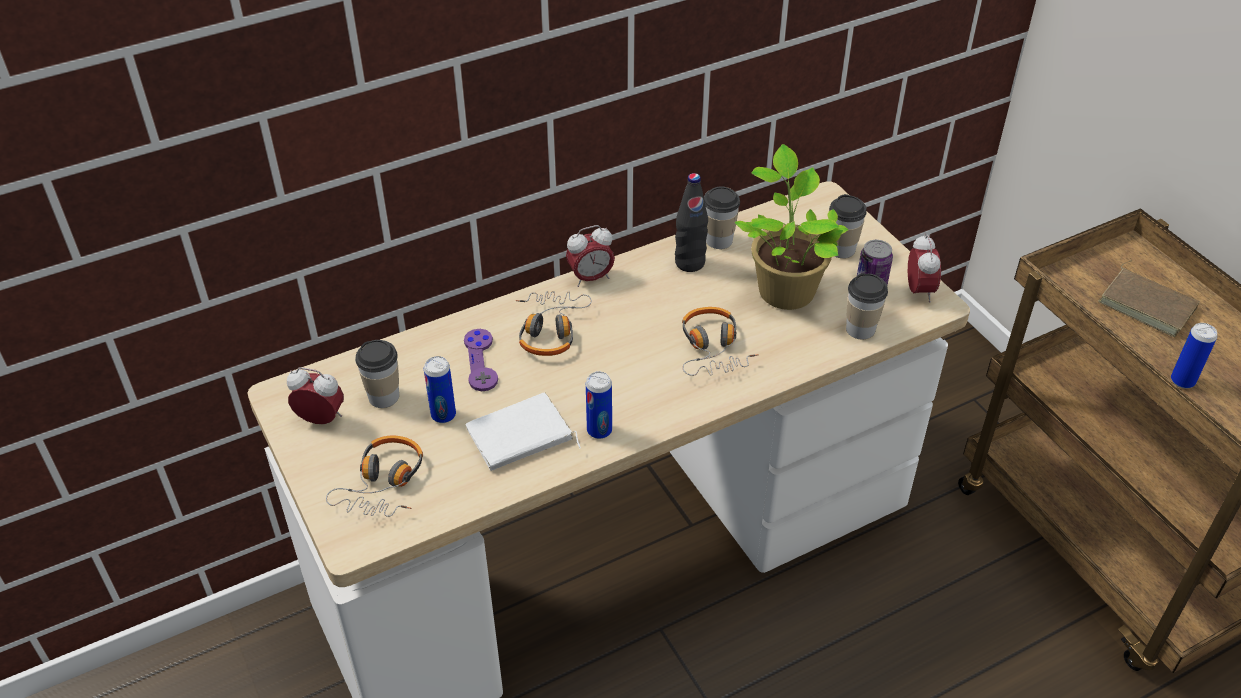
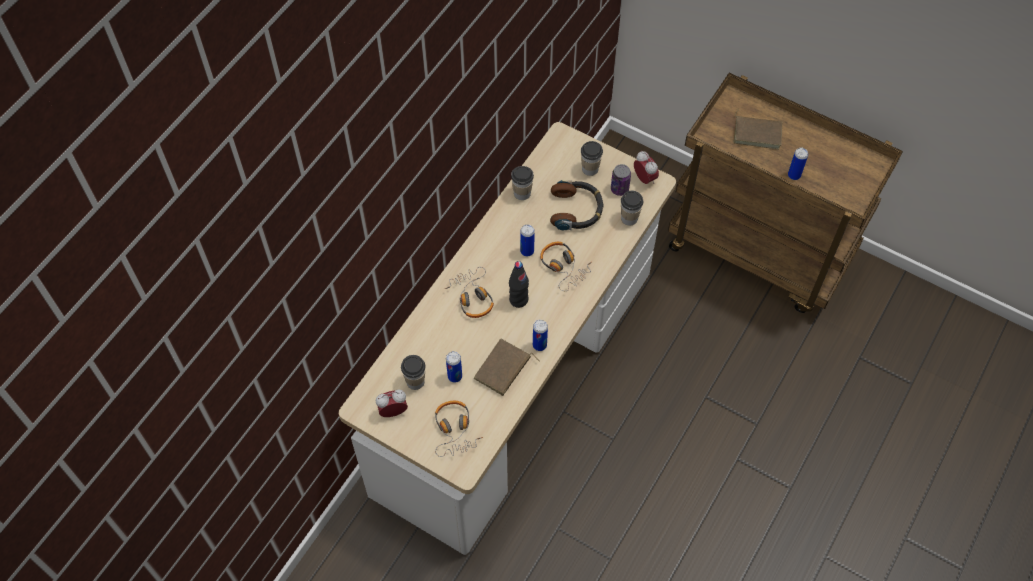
camera: 30 degrees left, 15 degrees up
purple game controller [464,329,498,391] -> none
white book [465,393,581,471] -> brown book [474,339,540,396]
alarm clock [566,225,615,287] -> none
black bottle [675,173,708,272] -> black bottle moved to [509,261,529,308]
potted plant [735,144,848,310] -> headphones [550,180,604,230]
none -> can [520,224,535,256]

